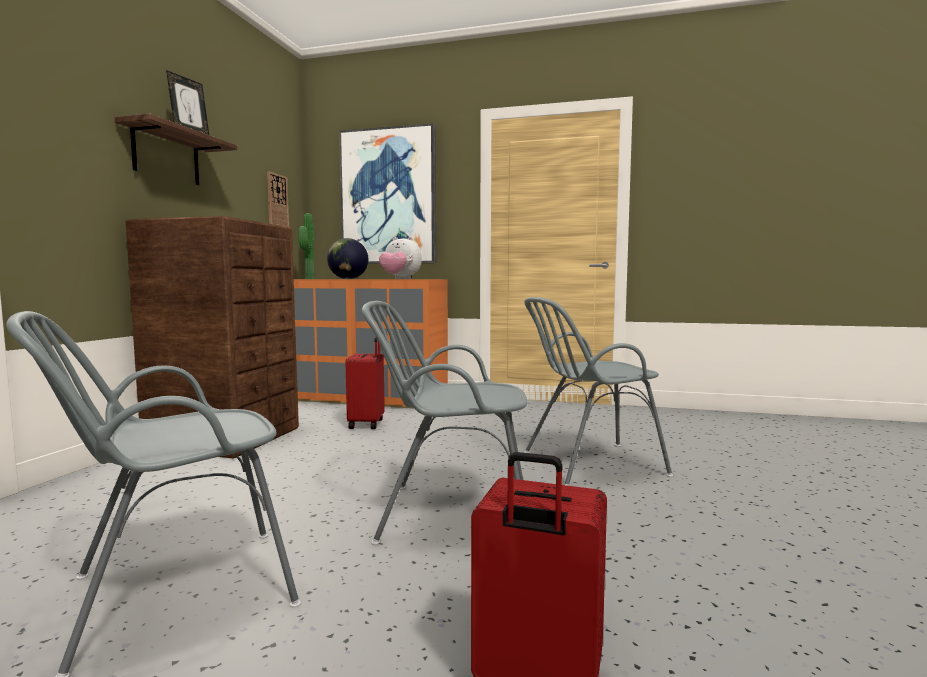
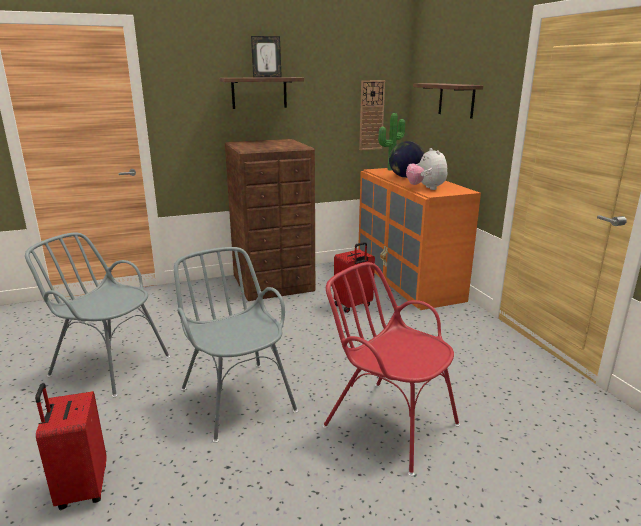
camera: 55 degrees right, 15 degrees up
picture [339,123,436,264] -> shelf [413,83,483,119]
grey chair [524,297,673,486] -> red chair [322,262,460,476]

